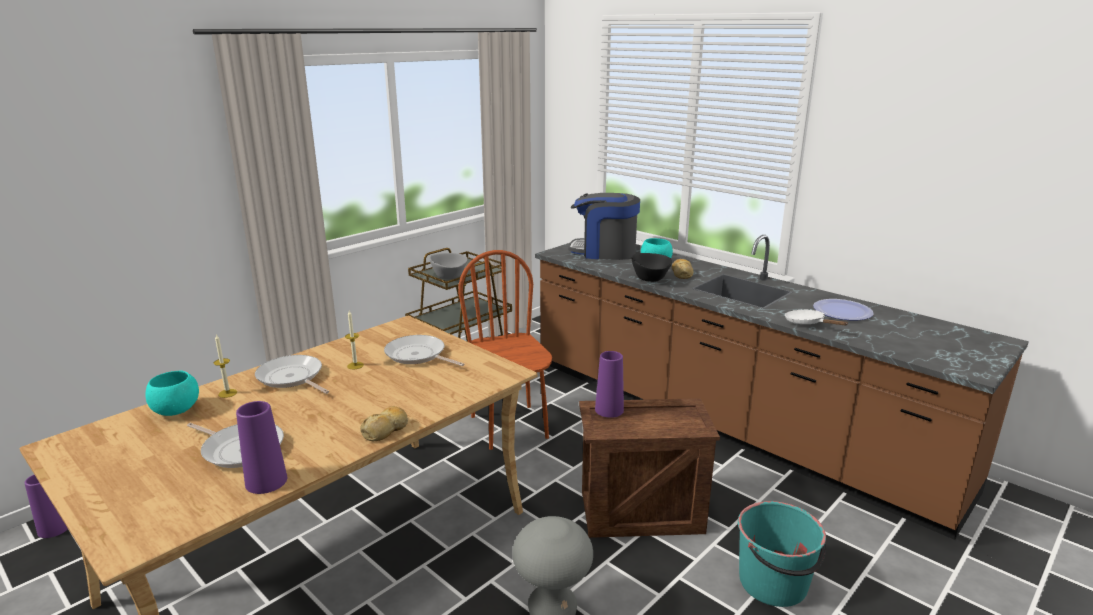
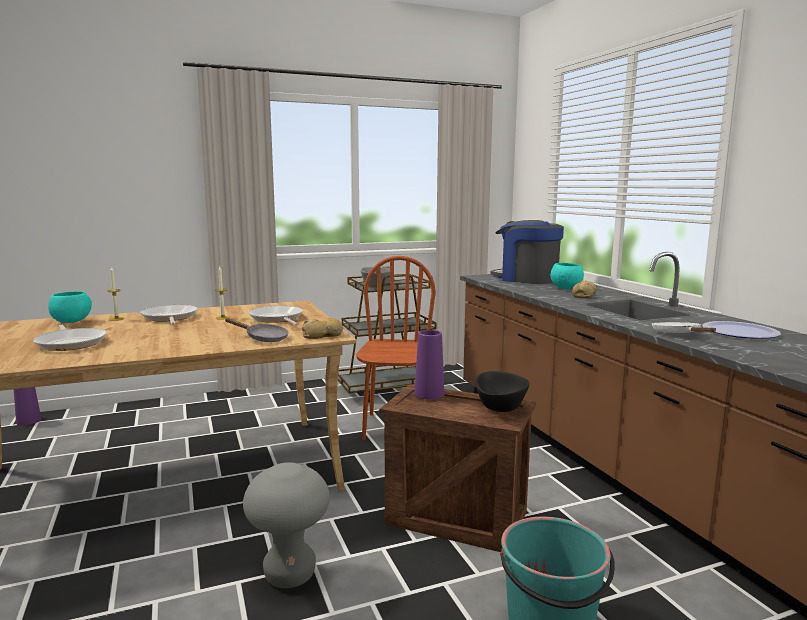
camera: 25 degrees right, 10 degrees down
purple vase [236,401,287,494] -> none
bread [360,406,408,441] -> bread moved to [302,318,343,339]
black bowl [632,253,672,282] -> black bowl moved to [475,371,530,412]
none -> grey frying pan [225,318,289,342]

